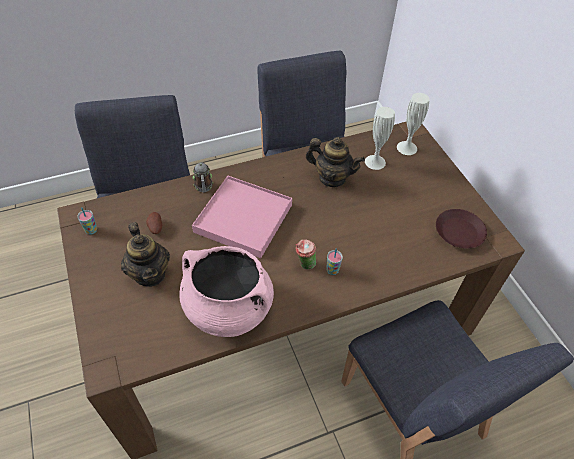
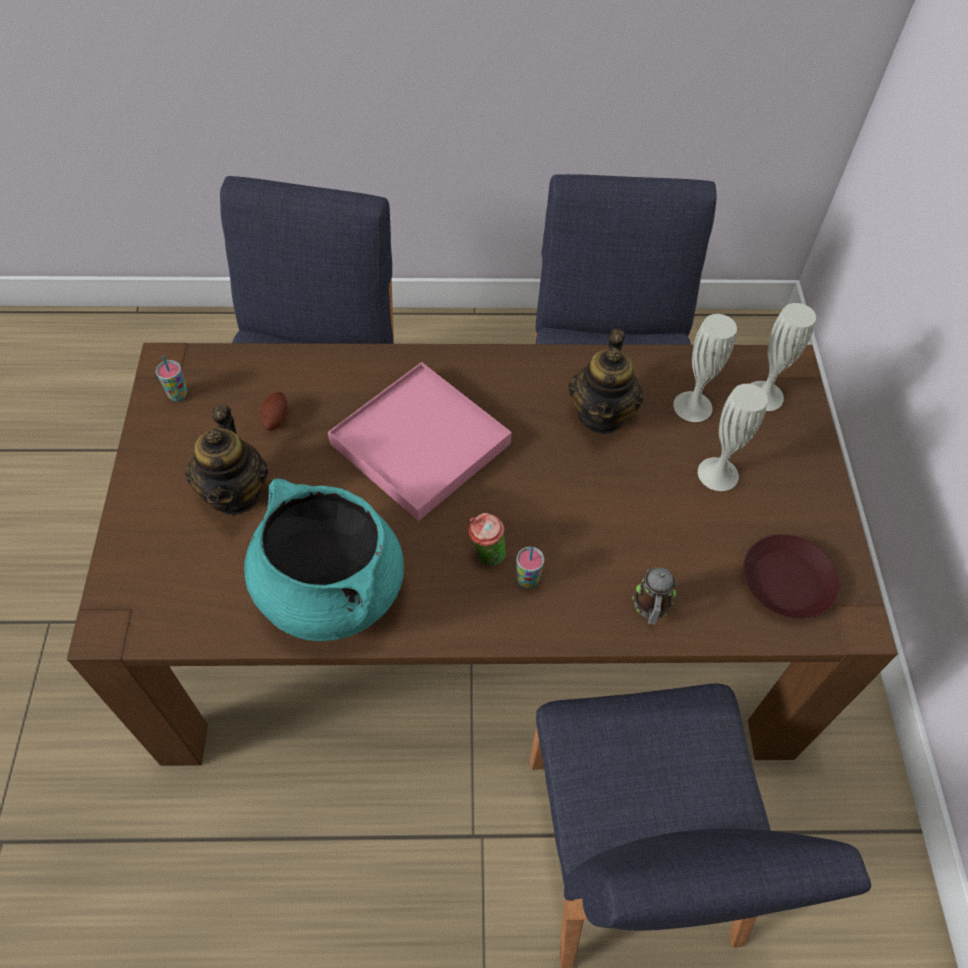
camera: 20 degrees right, 5 degrees up
pink cooking pot [180,246,274,337] -> turquoise cooking pot [244,478,404,641]
mug [192,163,213,193] -> mug moved to [632,567,677,625]
teapot [306,137,365,187] -> teapot turned 60 degrees clockwise [568,329,644,434]
none -> white vase [698,384,768,491]

